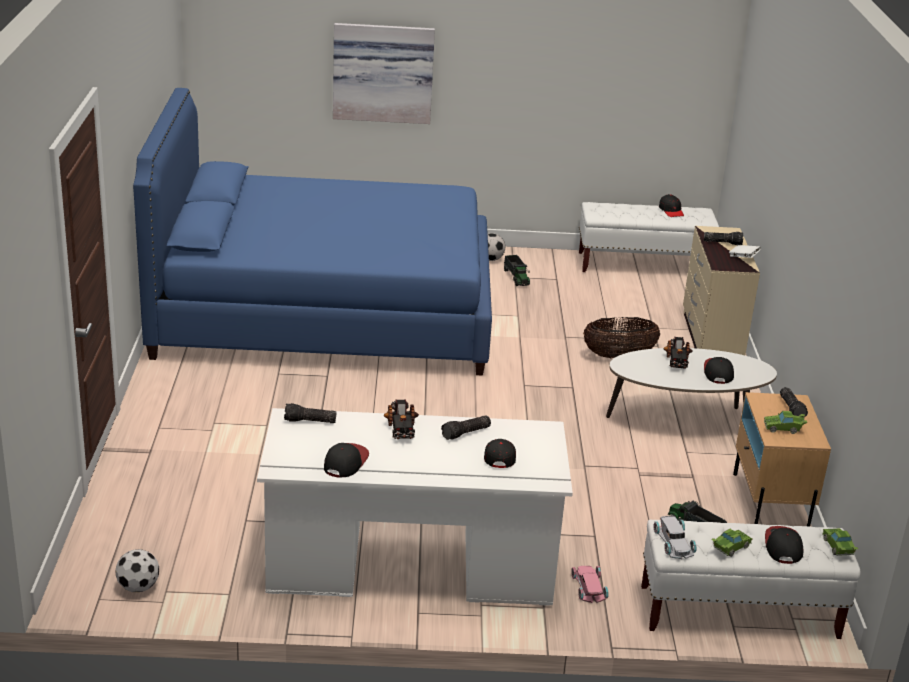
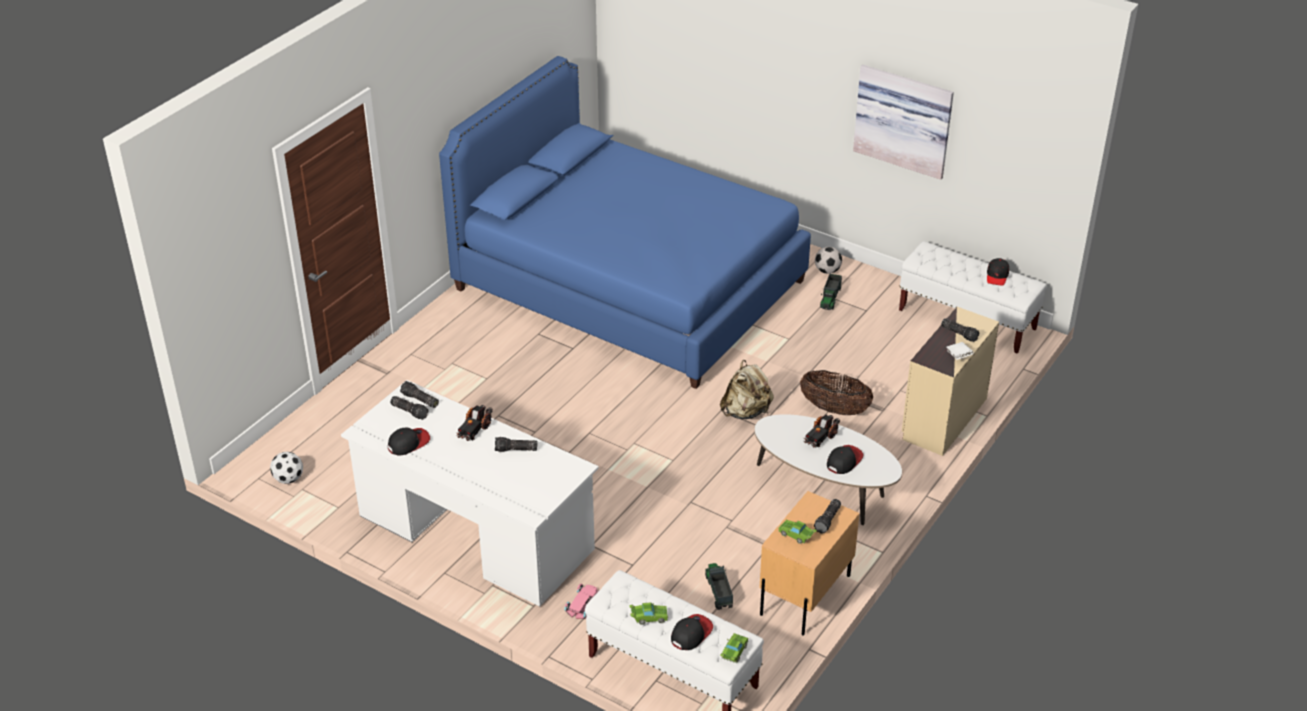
camera: 35 degrees right, 10 degrees up
picture [333,23,435,124] -> picture moved to [853,65,954,180]
black cap [484,439,516,468] -> none
white toy car [654,516,697,559] -> none
none -> flashlight [390,396,429,420]
none -> beige backpack [720,360,774,419]

